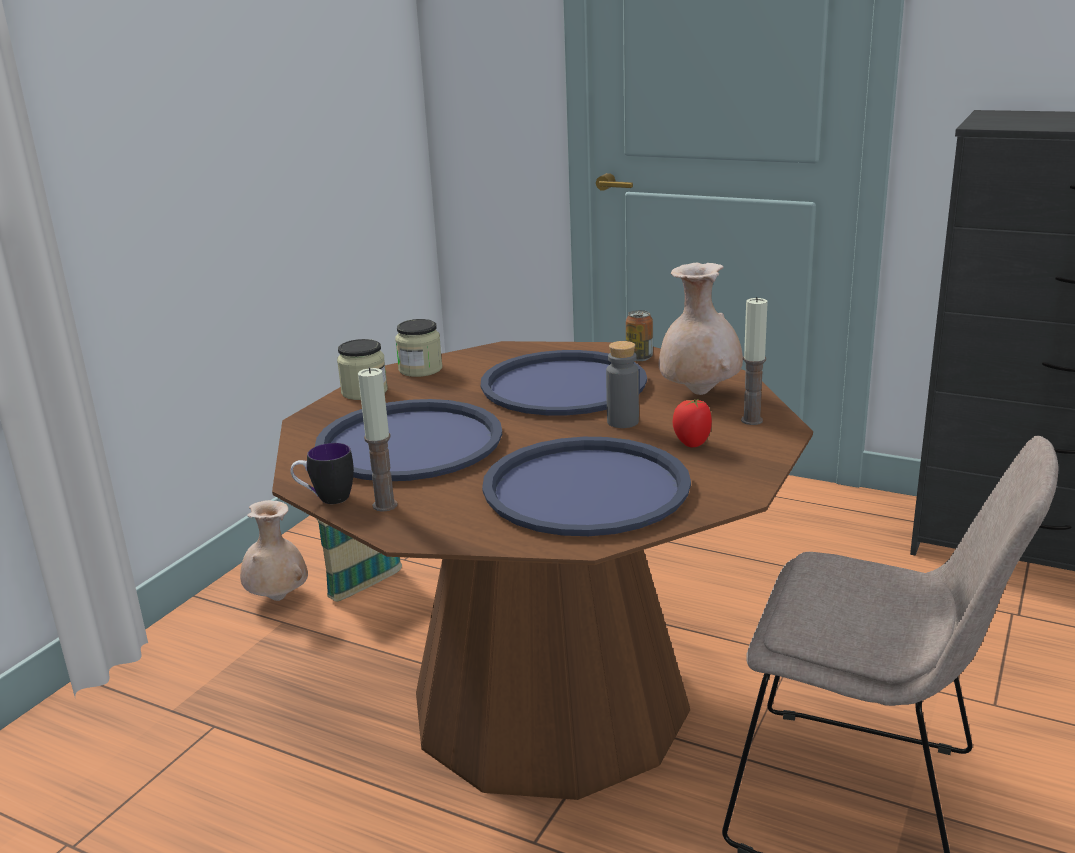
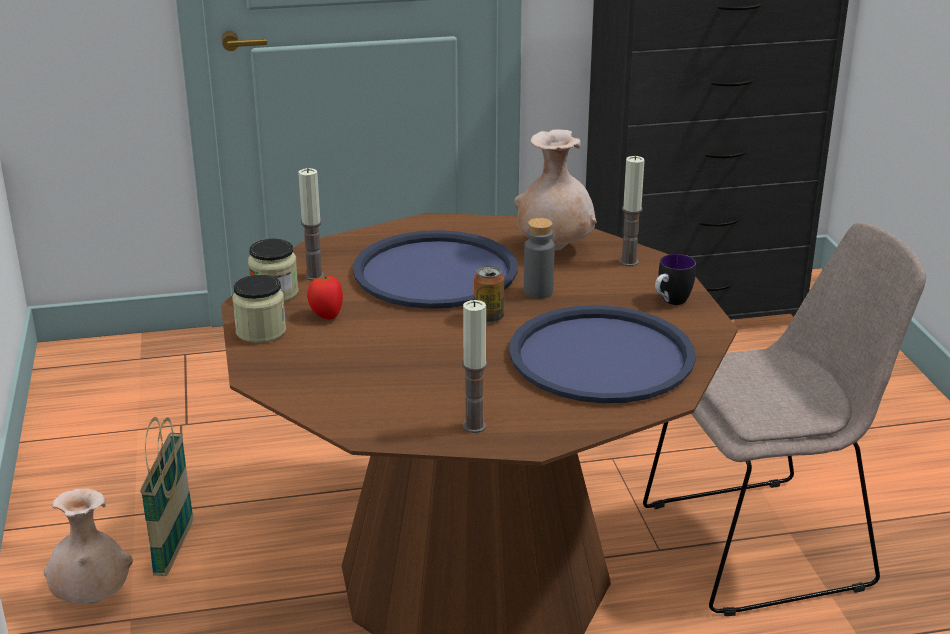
camera: 40 degrees left, 5 degrees up
mug [291,443,354,504] -> mug moved to [655,254,696,305]
blue tray [315,399,502,481] -> none
can [626,310,653,361] -> can moved to [474,266,504,323]
tomato [672,399,712,447] -> tomato moved to [307,275,343,320]
none -> candle [298,168,324,281]

